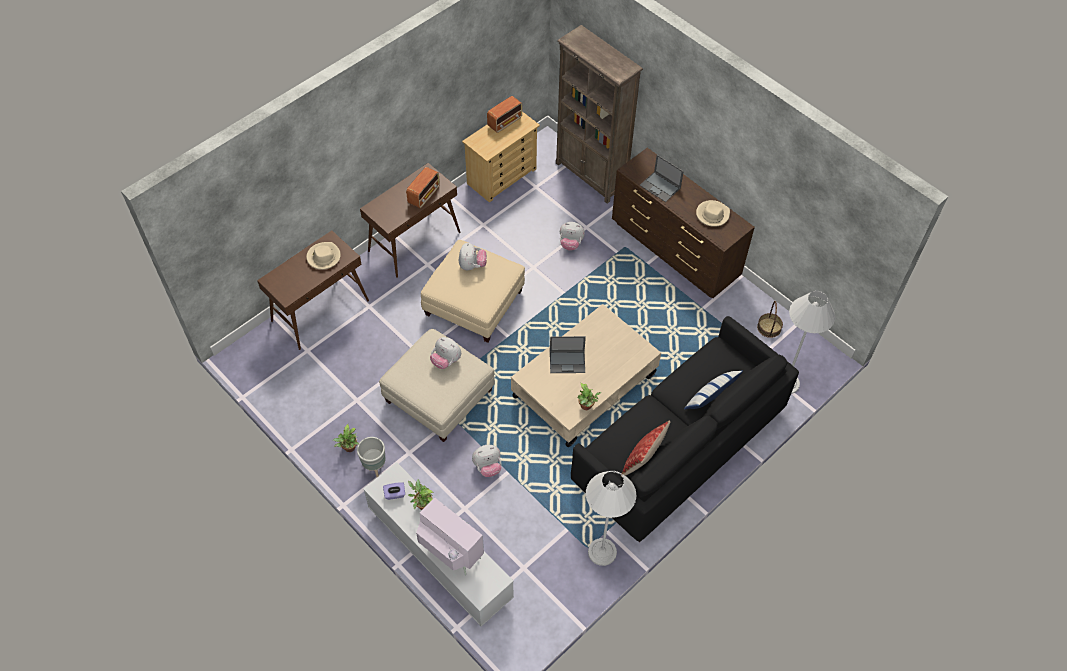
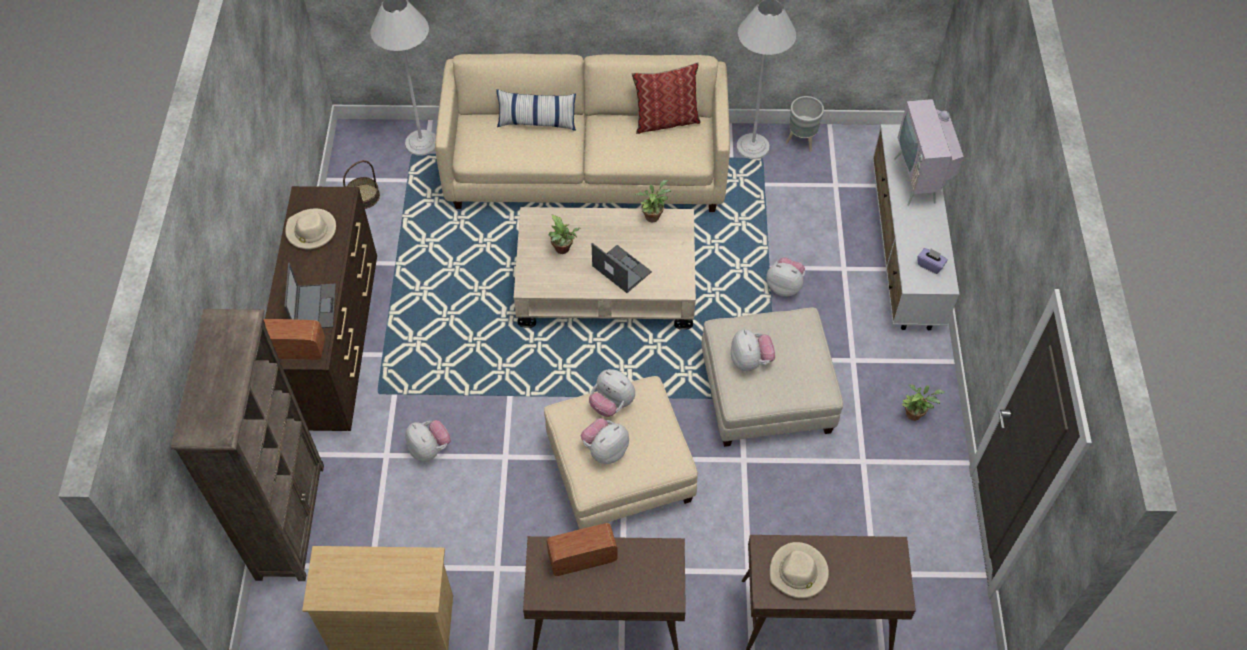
camera: 135 degrees left, 0 degrees up
grey planter [357,437,386,477] -> grey planter moved to [786,96,824,152]
potted plant [408,479,434,510] -> potted plant moved to [549,214,580,254]
radio [487,96,522,133] -> radio moved to [263,319,325,360]
black sofa [571,316,799,542] -> beige sofa [435,54,730,212]
none -> plush toy [589,369,635,417]

